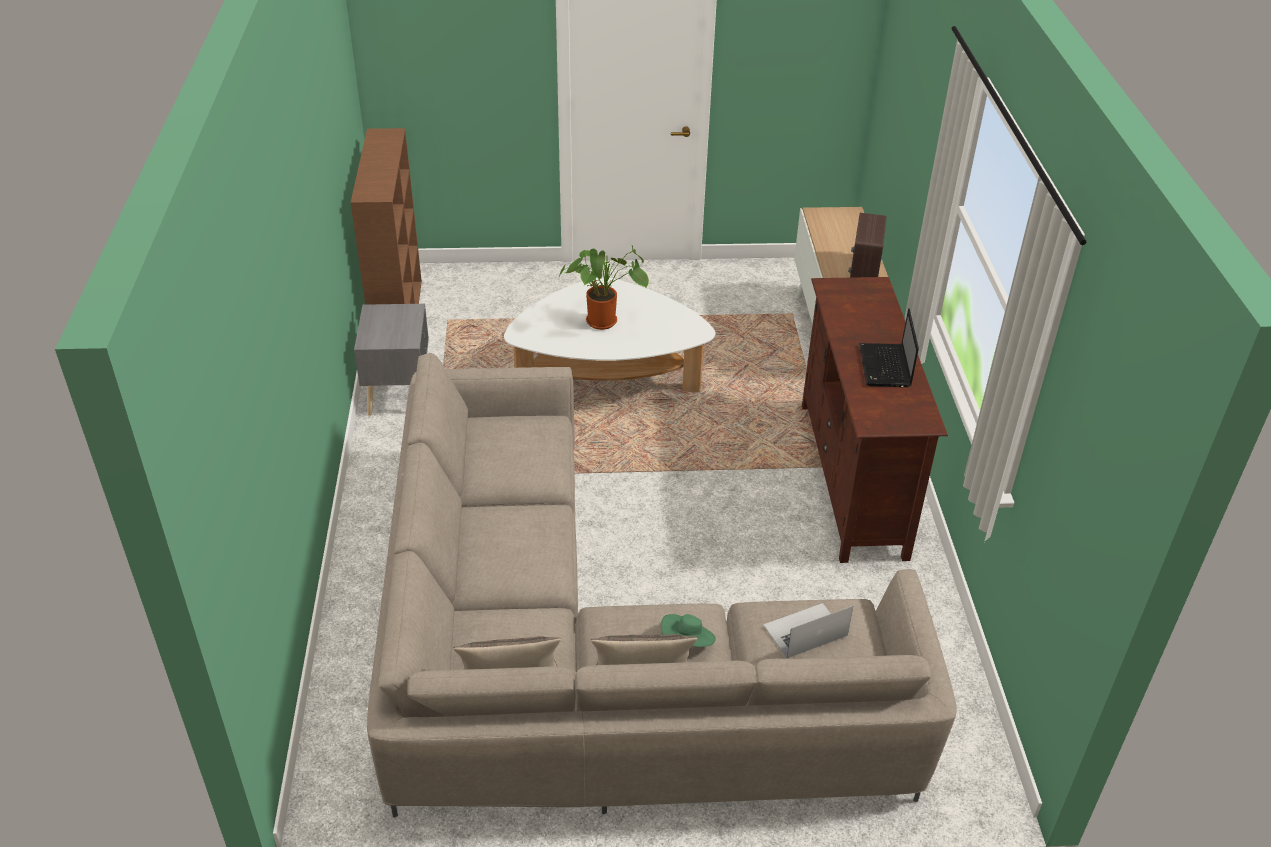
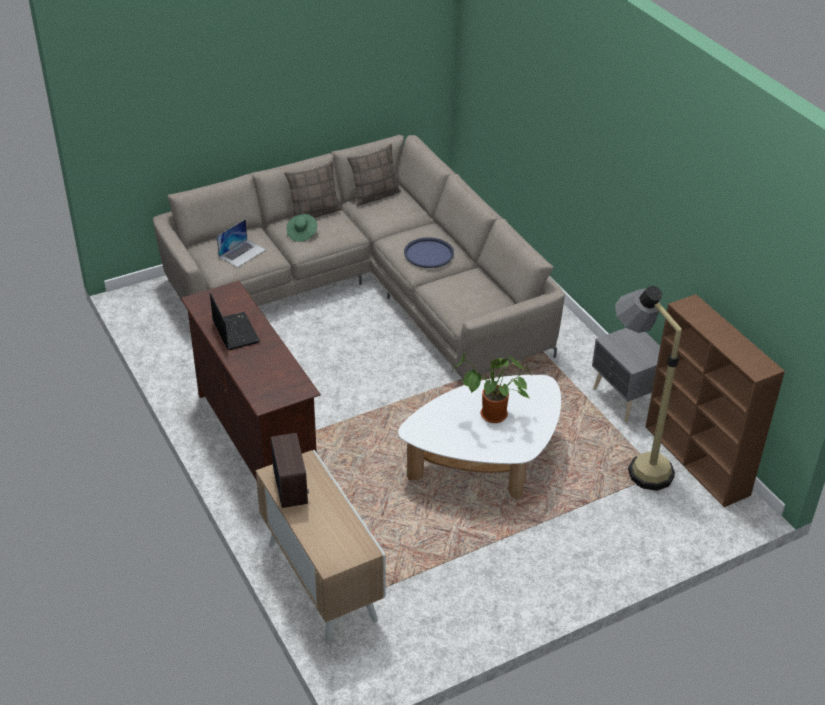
camera: 155 degrees right, 0 degrees up
none -> blue tray [404,237,454,268]
none -> floor lamp [615,286,682,491]

